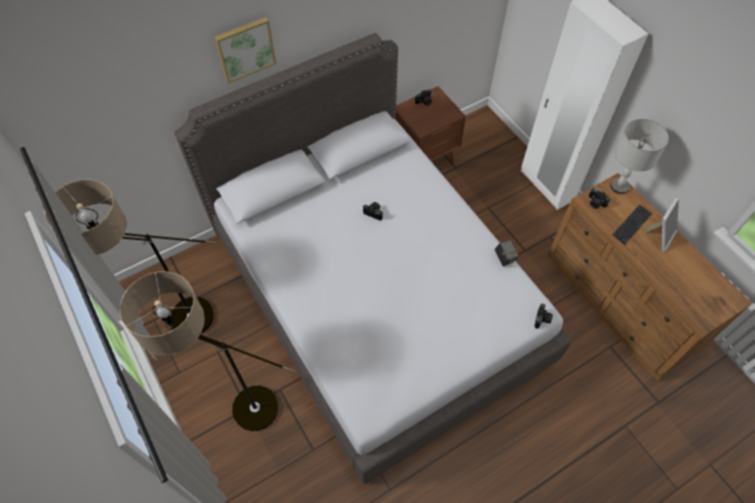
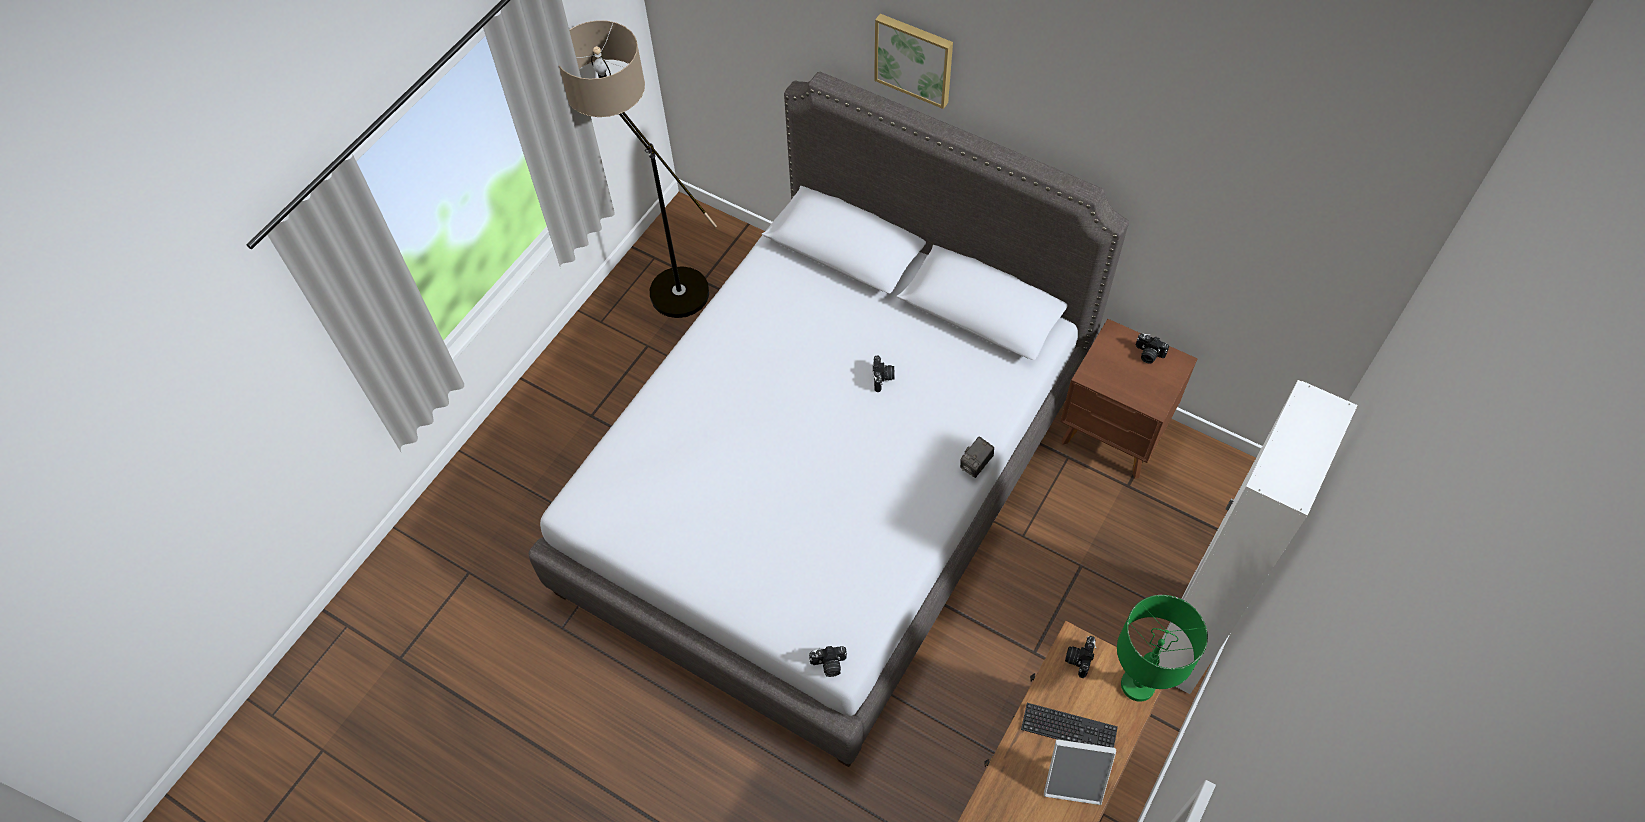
camera: 65 degrees right, 0 degrees up
floor lamp [120,271,295,431] -> none
camera [495,240,519,266] -> camera moved to [960,437,994,478]
grey table lamp [610,119,669,194] -> green table lamp [1117,595,1208,701]

